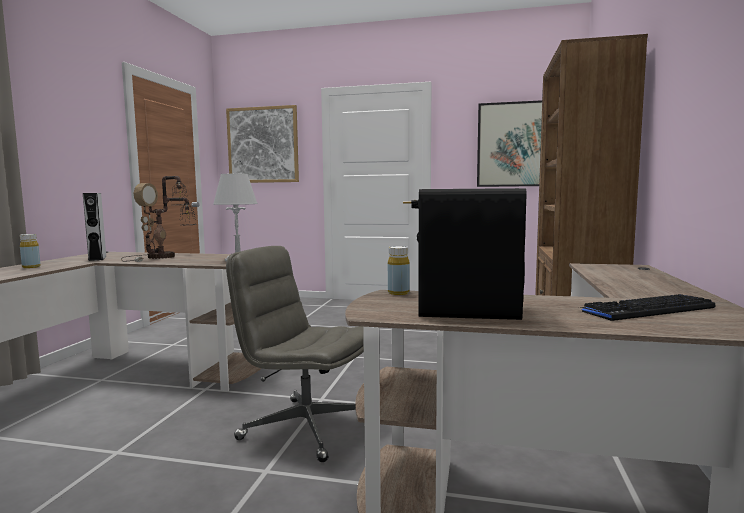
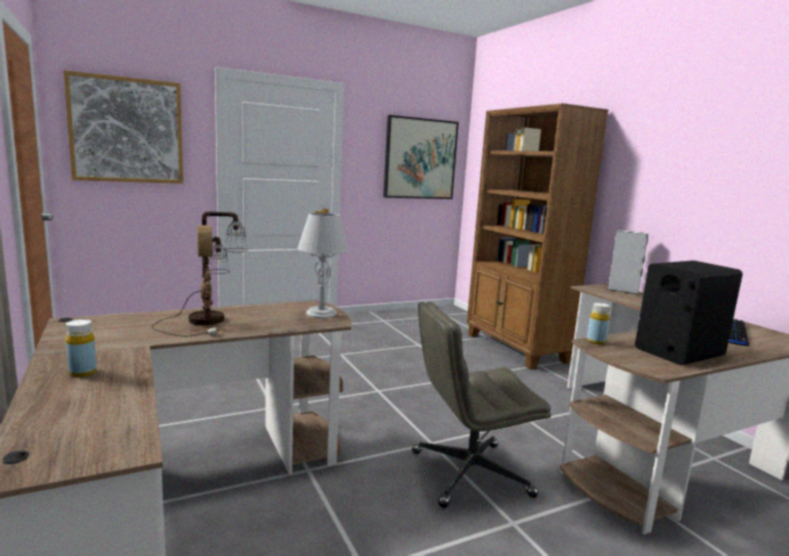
camera: 40 degrees left, 5 degrees up
grey speaker [83,193,107,261] -> grey speaker moved to [607,230,648,294]

